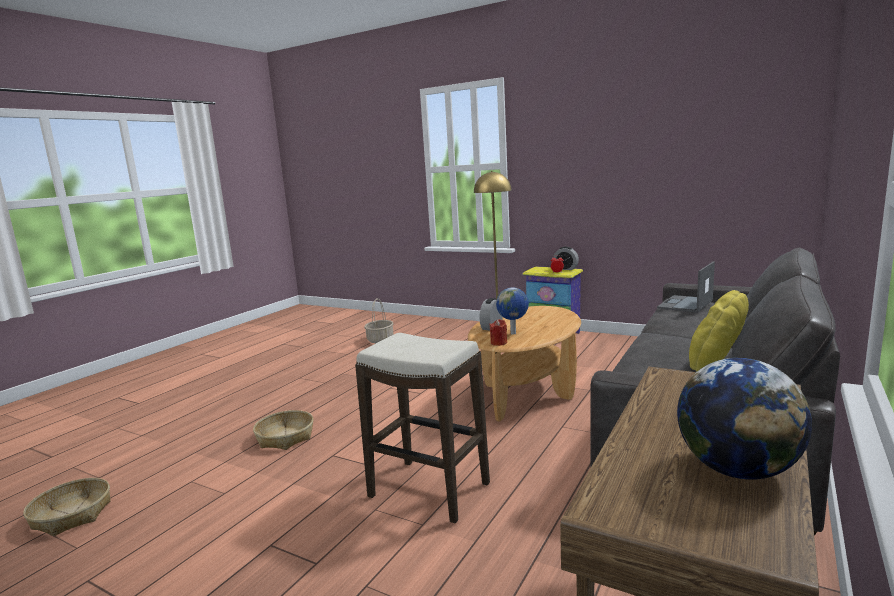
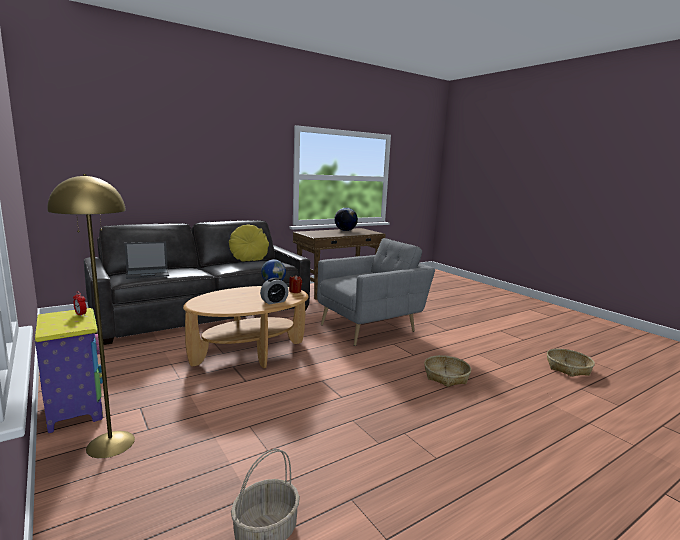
camera: 155 degrees left, 0 degrees up
stool [355,333,490,524] -> grey armchair [317,238,435,346]
alarm clock [554,247,579,270] -> none

